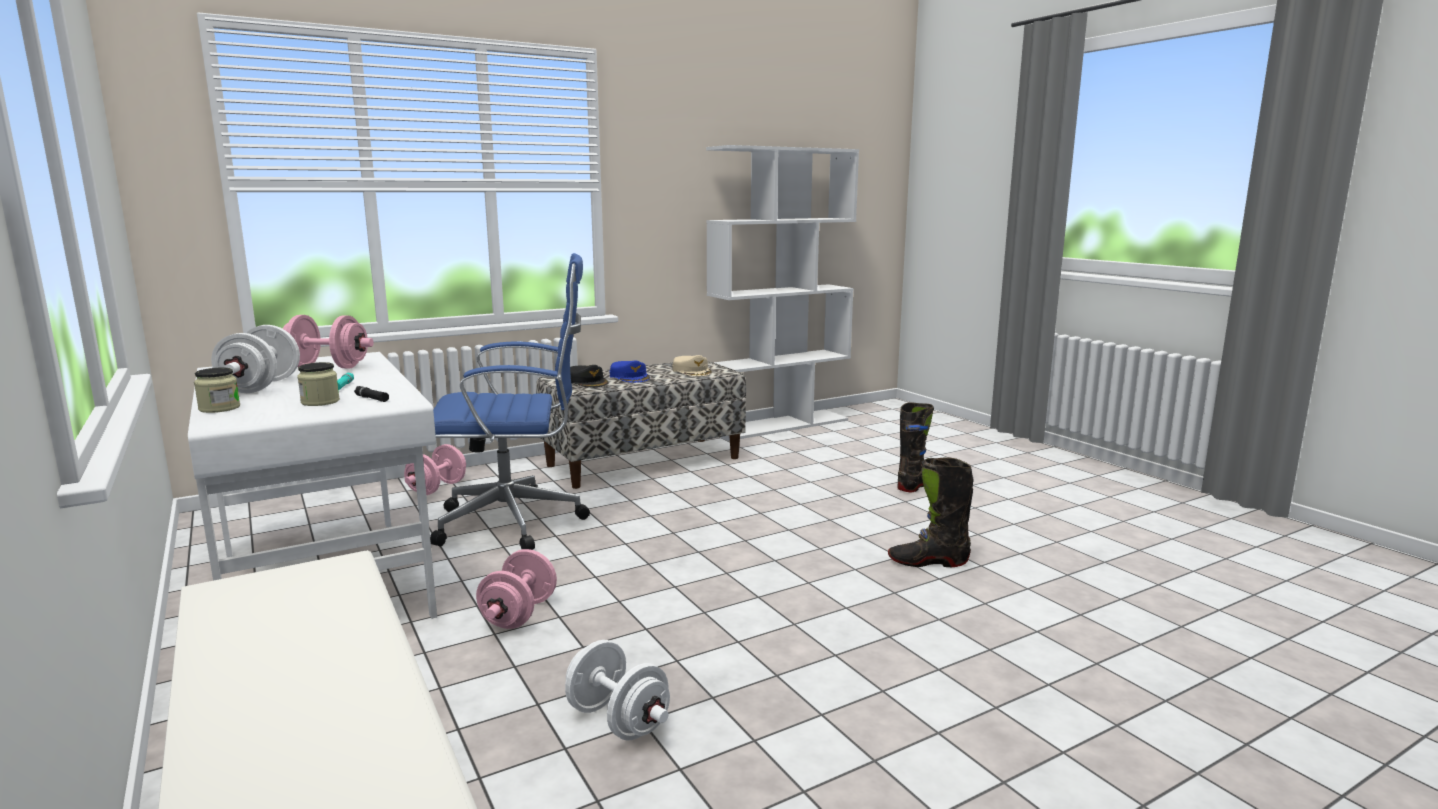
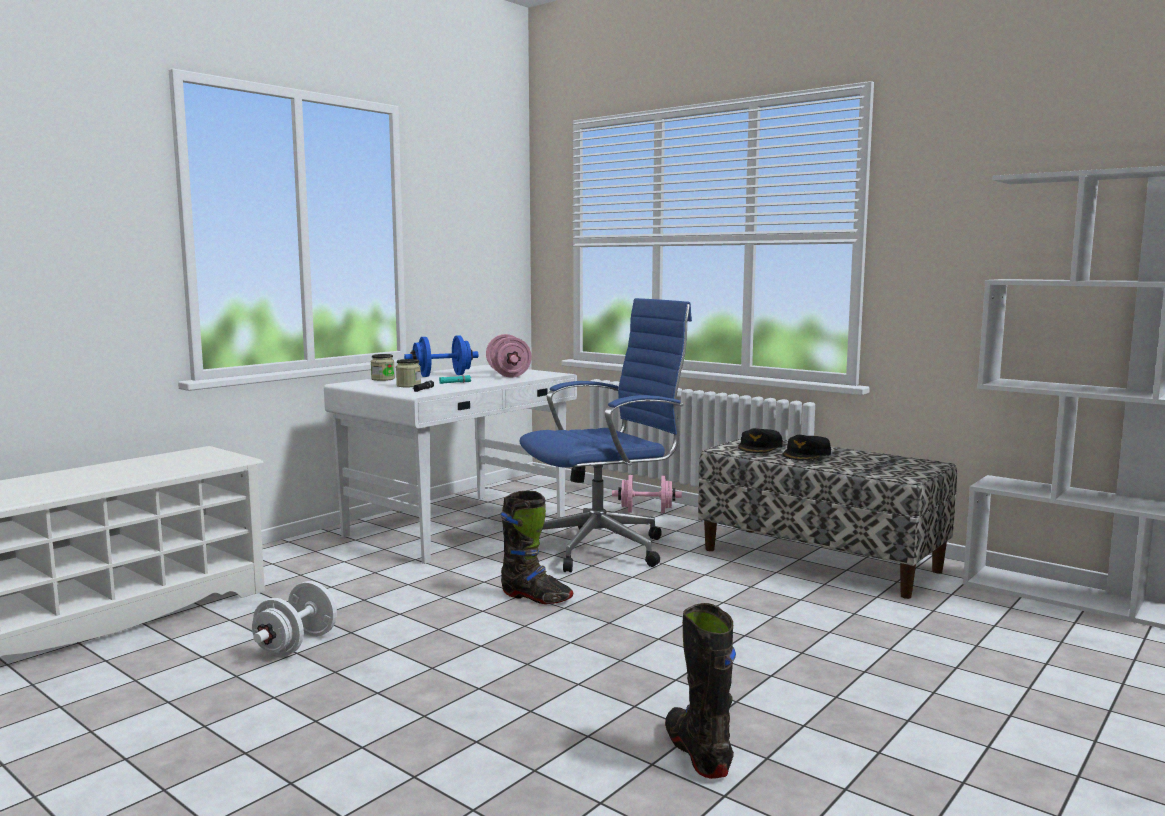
camera: 70 degrees right, 5 degrees down
white dumbbell [211,325,300,393] -> blue dumbbell [404,335,478,377]
blue office chair [430,253,590,550] -> blue office chair turned 90 degrees counterclockwise [520,298,692,572]
pink dumbbell [476,549,557,629] -> none
blue cap [610,361,650,383] -> black cap [782,435,831,460]
beige cap [673,355,712,376] -> none
black boot [898,402,934,492] -> black boot moved to [500,491,573,604]

